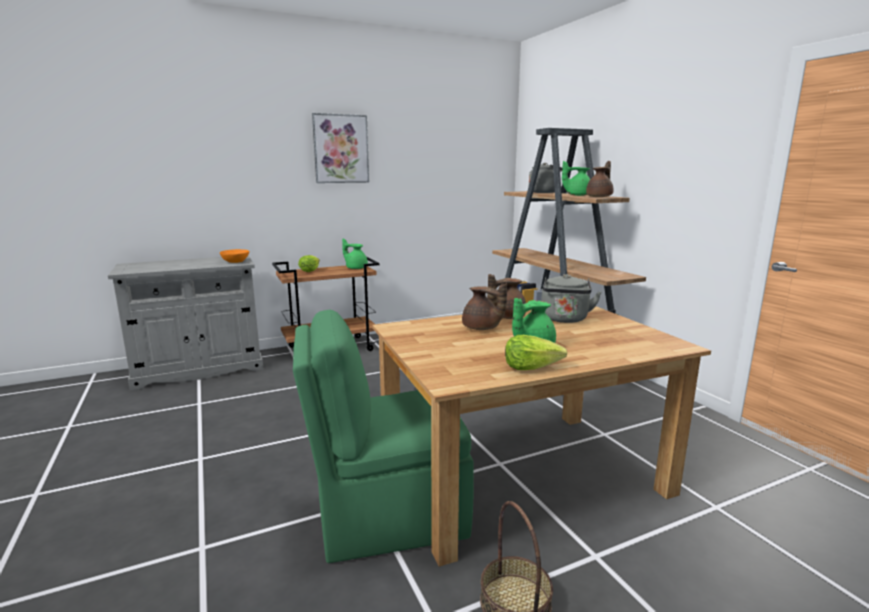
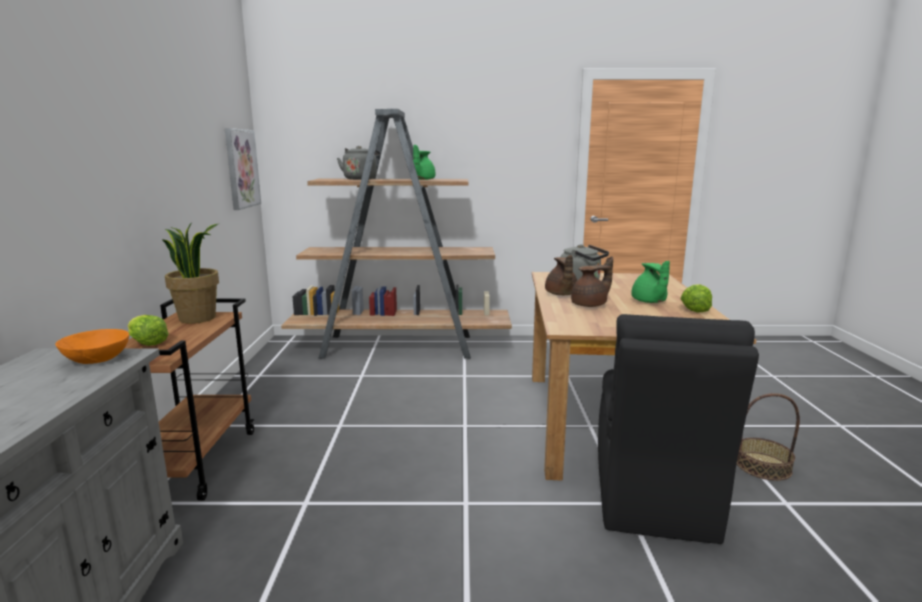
camera: 65 degrees left, 0 degrees up
green chair [293,310,474,563] -> black chair [598,314,759,544]
picture [312,113,369,183] -> picture moved to [225,128,261,210]
green teapot [342,238,368,269] -> potted plant [163,222,219,323]
brown teapot [586,161,614,197] -> none

